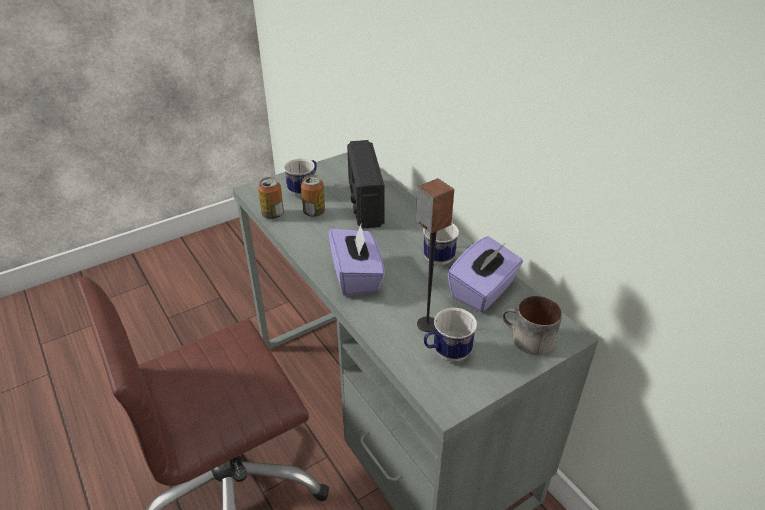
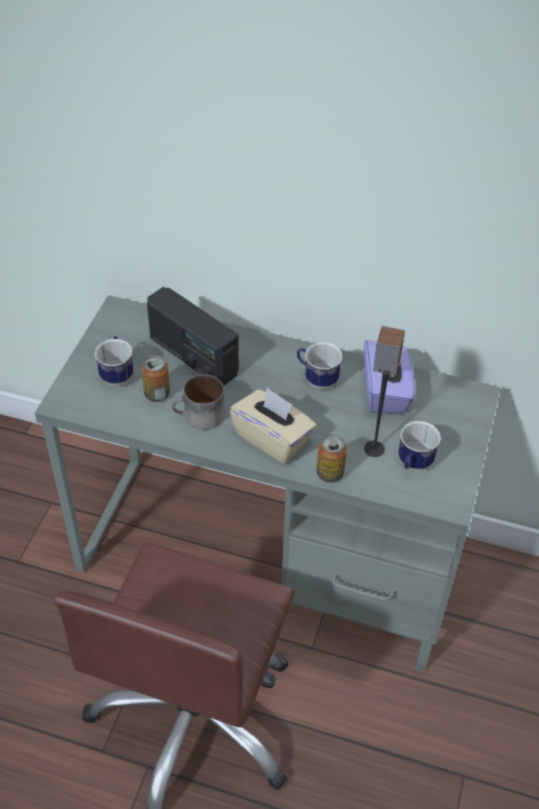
camera: 40 degrees left, 10 degrees up
can [258,177,284,219] -> can moved to [317,434,347,483]
purple tissue box [329,225,385,296] -> beige tissue box [230,387,317,464]
mug [502,296,562,355] -> mug moved to [171,375,224,429]

